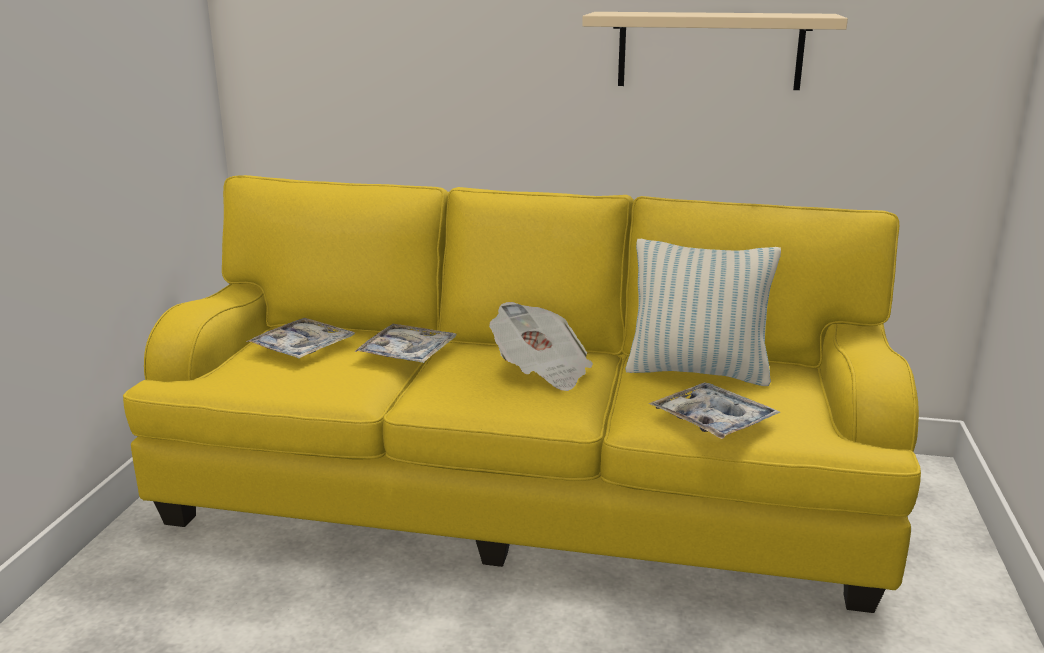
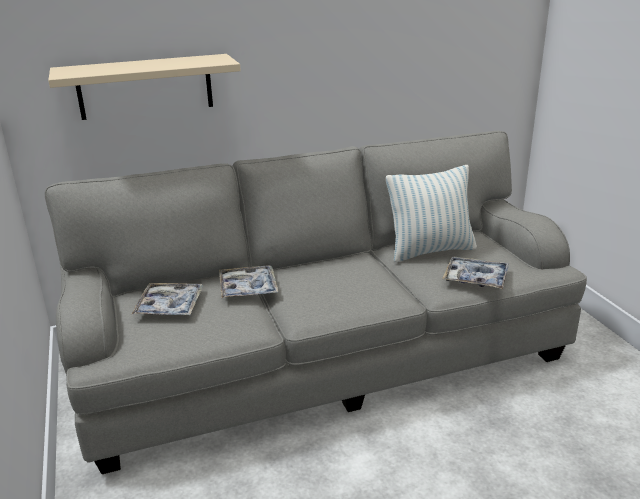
camera: 30 degrees left, 5 degrees up
yellow sofa [123,175,921,613] -> grey sofa [44,131,587,474]
newspaper [489,302,593,391] -> none
beige shelf [582,12,848,90] -> beige shelf moved to [48,54,241,120]

